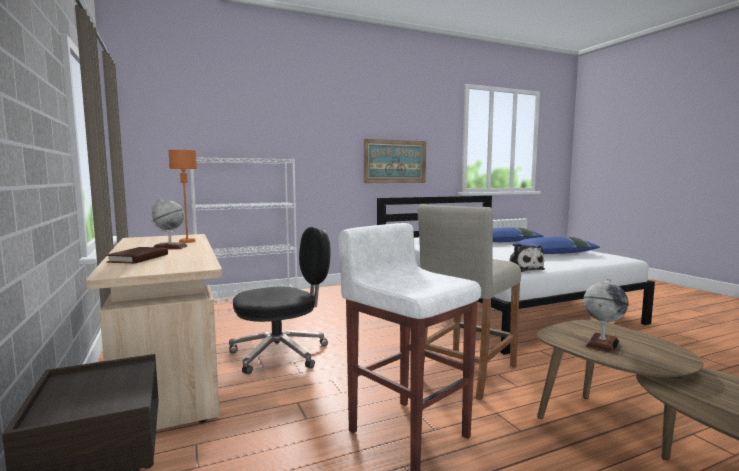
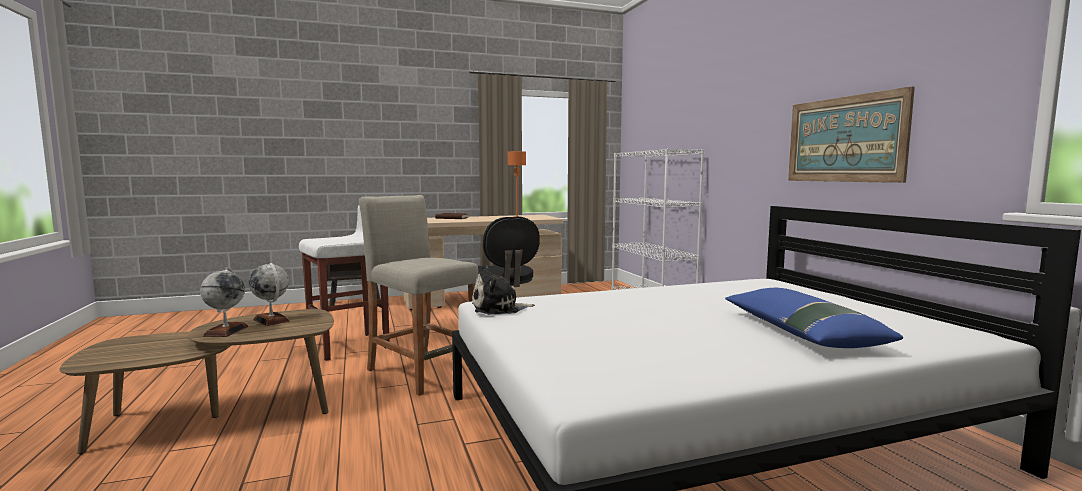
camera: 95 degrees right, 0 degrees up
globe [150,199,187,249] -> globe moved to [200,267,249,337]
blue pillow [512,236,600,254] -> none

